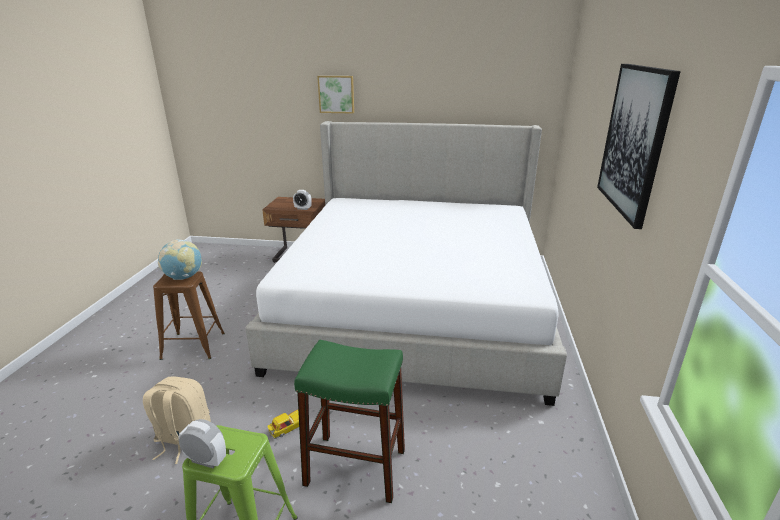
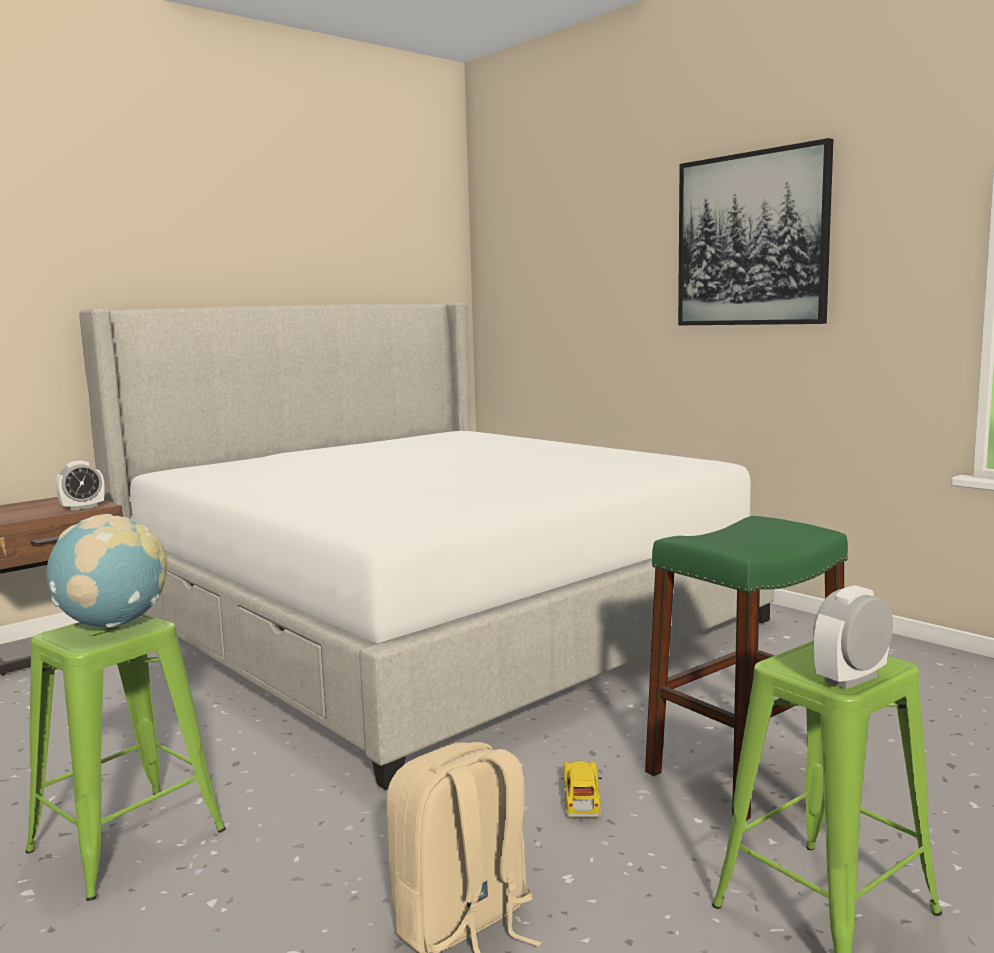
camera: 50 degrees left, 15 degrees down
brown stool [153,271,225,360] -> green stool [25,614,226,901]
picture [317,76,354,113] -> none

